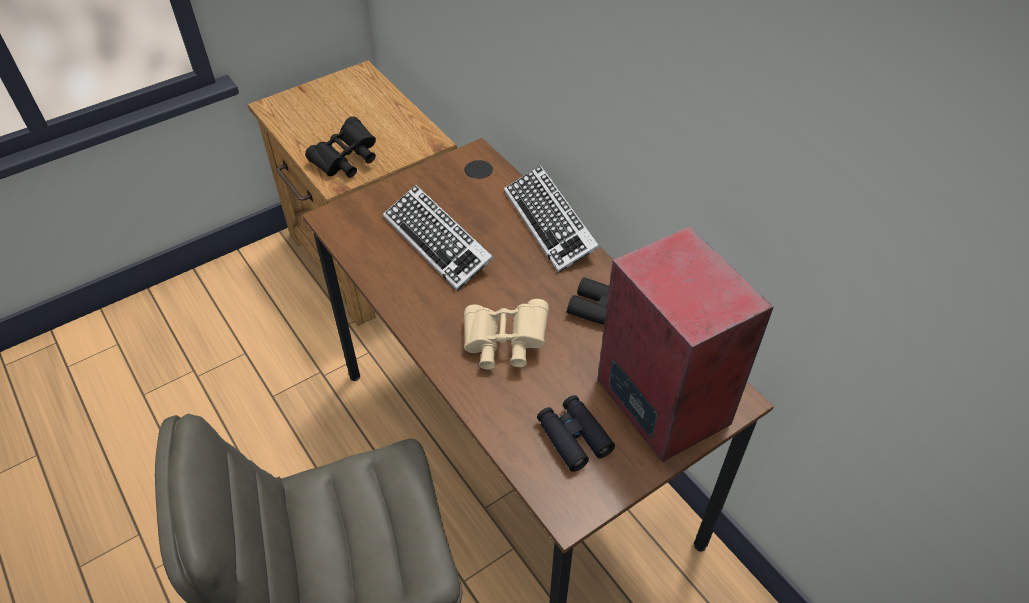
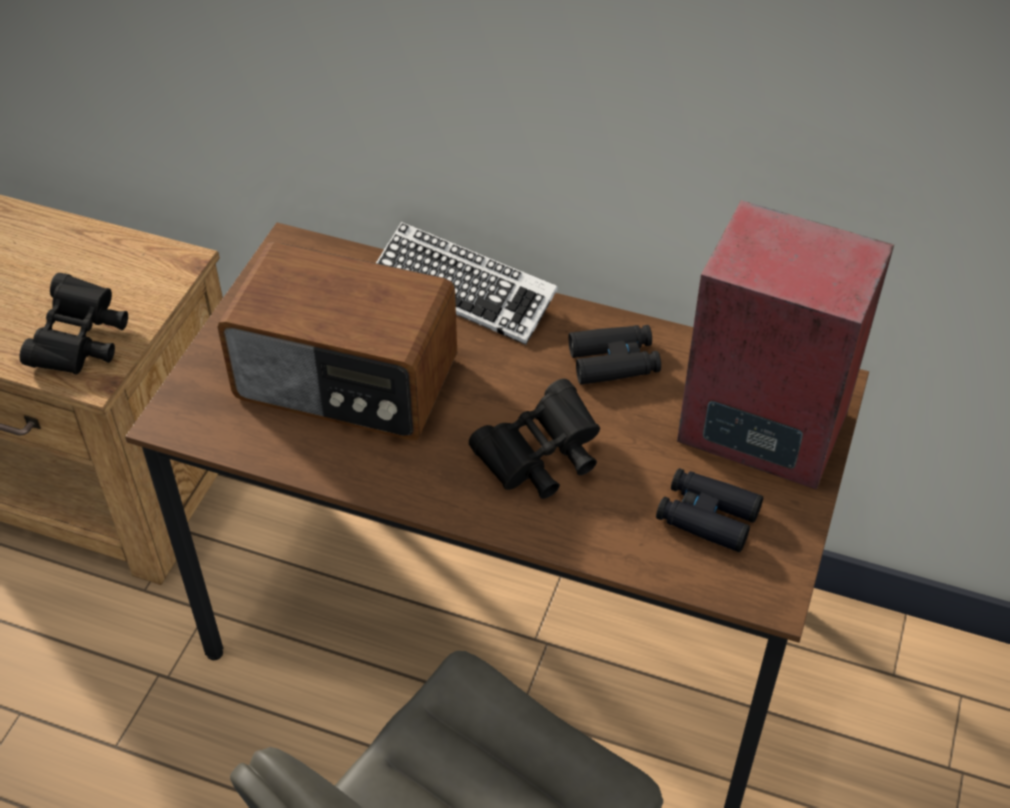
camera: 35 degrees left, 0 degrees up
keyboard [383,185,494,291] -> radio [217,242,457,440]
beige binoculars [464,299,549,370] -> black binoculars [469,378,600,499]

